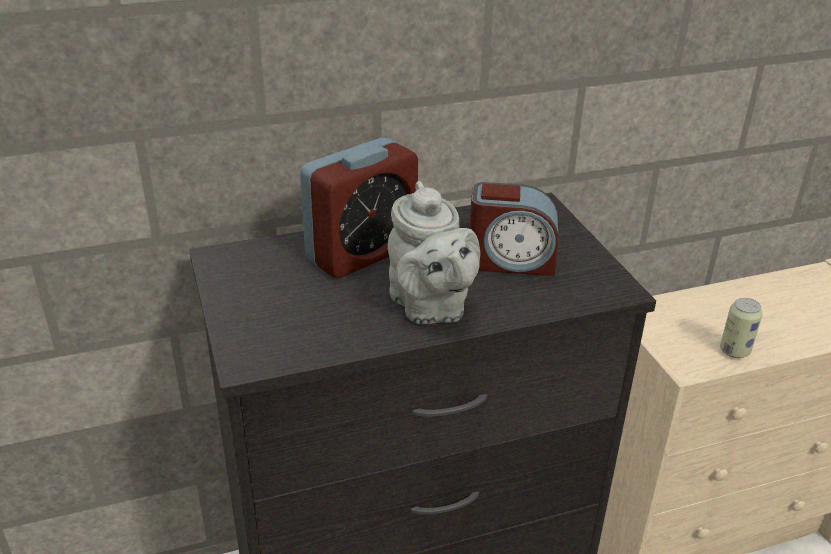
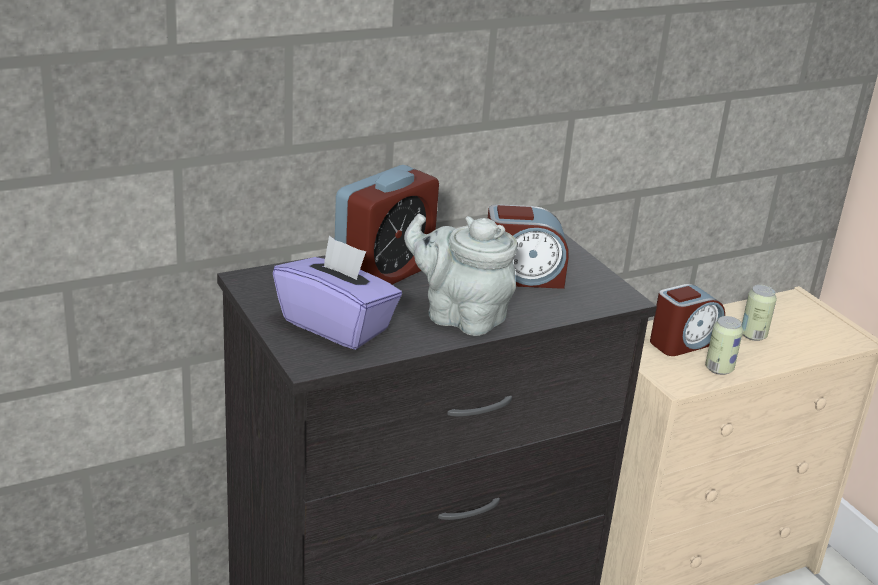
camera: 10 degrees left, 5 degrees down
grey teapot [388,181,480,324] -> grey teapot turned 150 degrees clockwise [404,213,518,336]
none -> purple tissue box [273,236,402,350]
none -> alarm clock [650,284,725,356]
none -> can [742,285,777,341]

